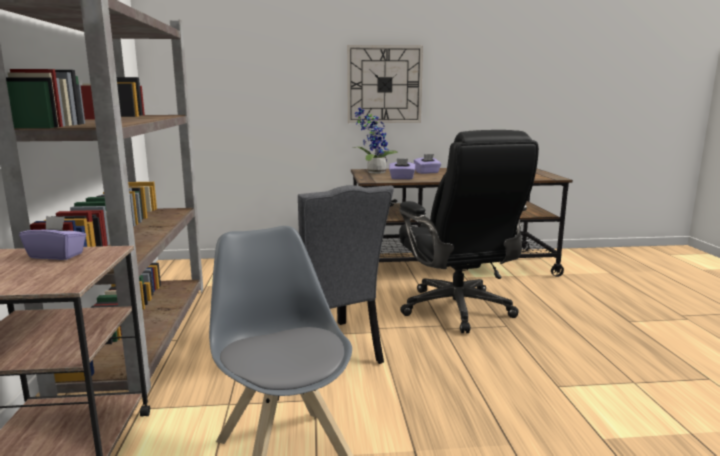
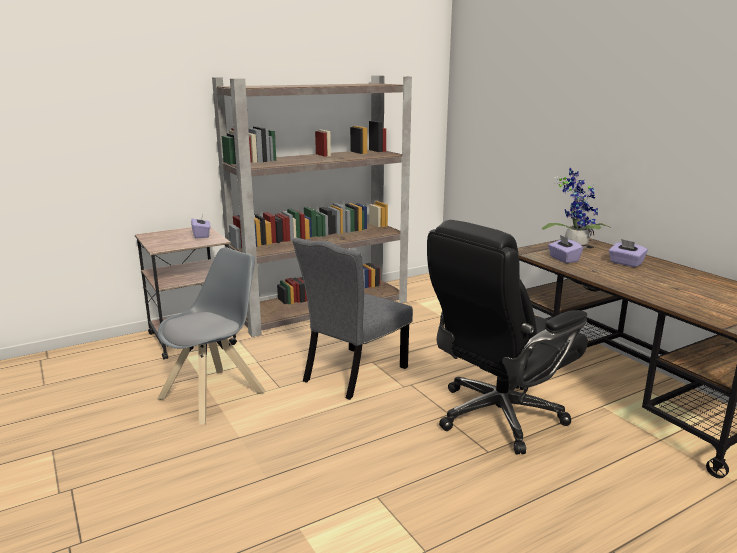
camera: 65 degrees right, 5 degrees up
wall clock [347,45,423,123] -> none

